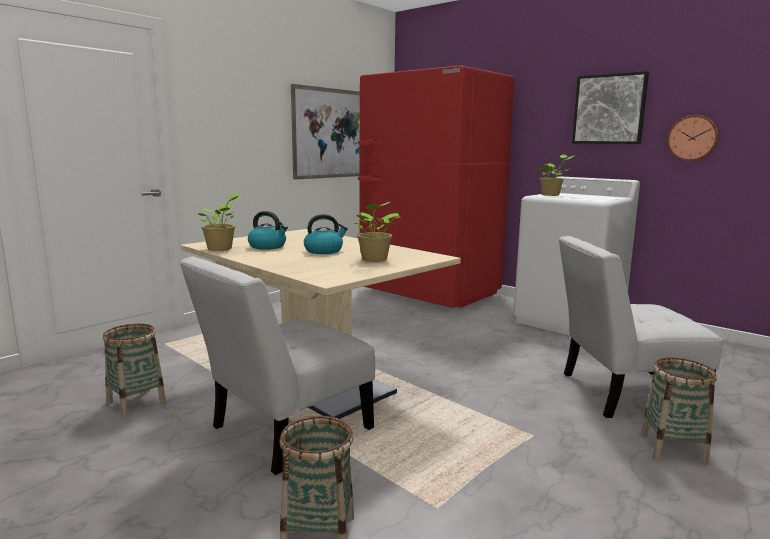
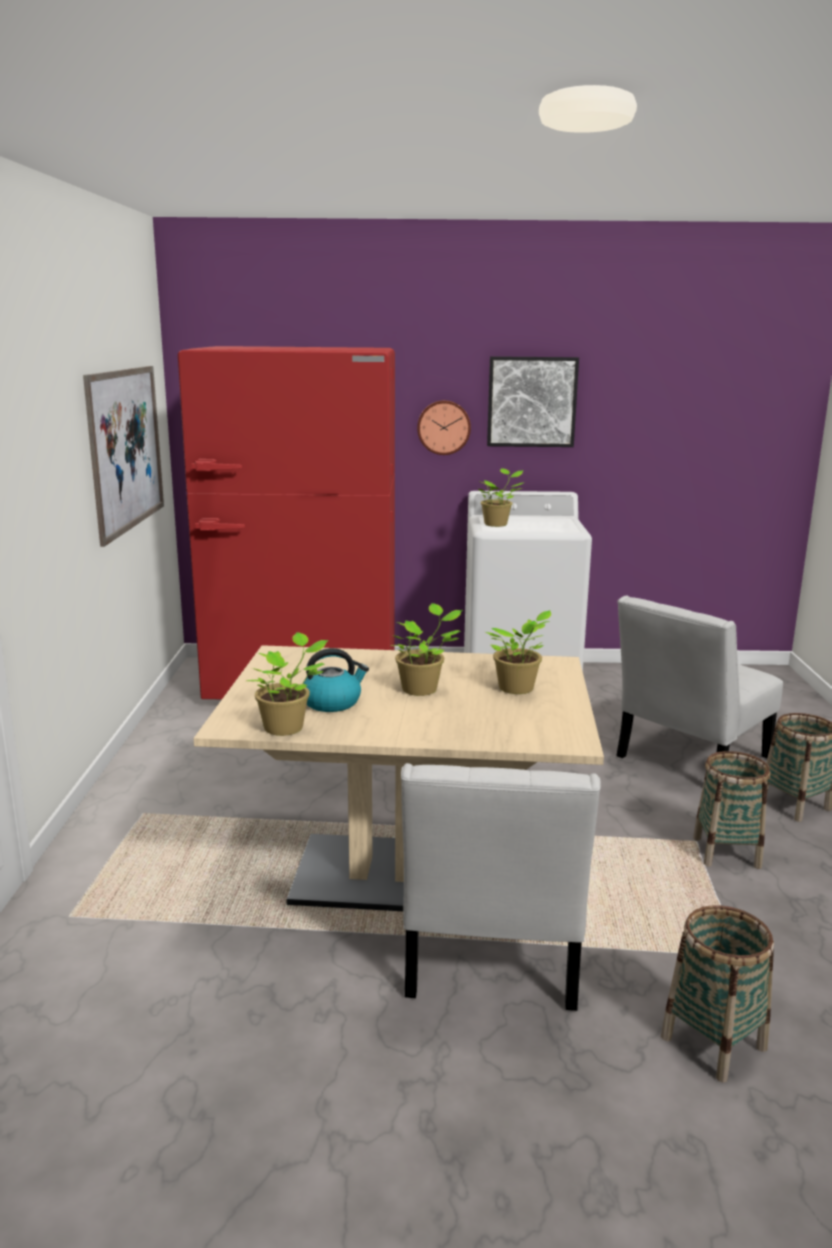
camera: 40 degrees left, 5 degrees up
basket [103,324,166,417] -> basket moved to [693,751,770,869]
kettle [304,214,348,254] -> potted plant [391,603,462,696]
wall clock [667,115,719,161] -> wall clock moved to [417,400,471,455]

